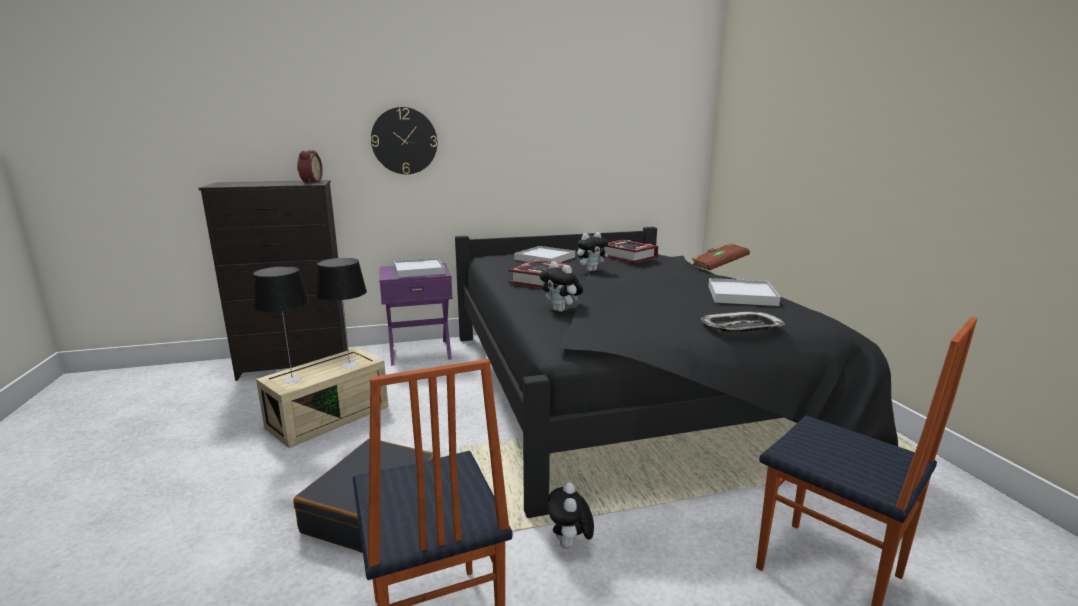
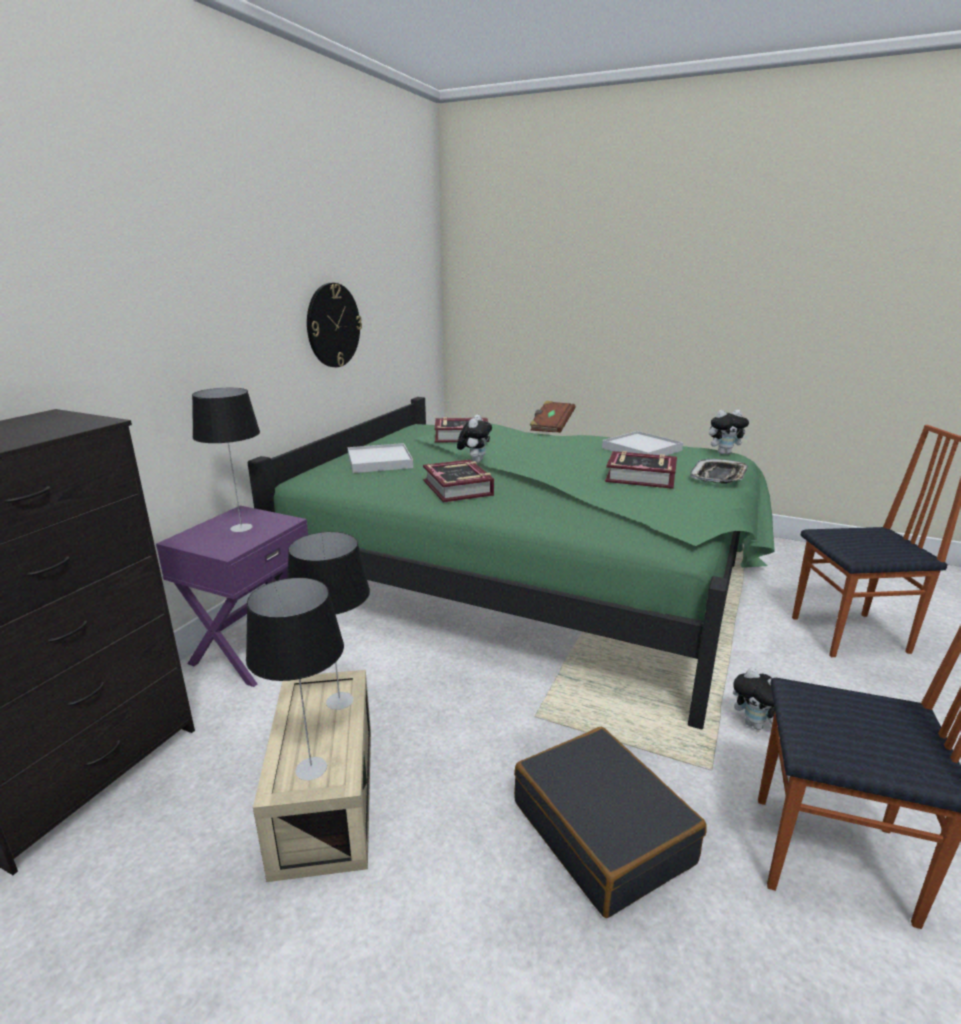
camera: 50 degrees left, 5 degrees up
alarm clock [297,150,323,183] -> none
wall clock [371,107,437,174] -> wall clock moved to [307,283,362,367]
white tray [394,258,445,278] -> table lamp [192,388,260,532]
black bed [455,227,898,518] -> green bed [248,397,775,730]
plush toy [540,261,583,312] -> plush toy moved to [709,410,749,454]
none -> book [605,451,677,489]

